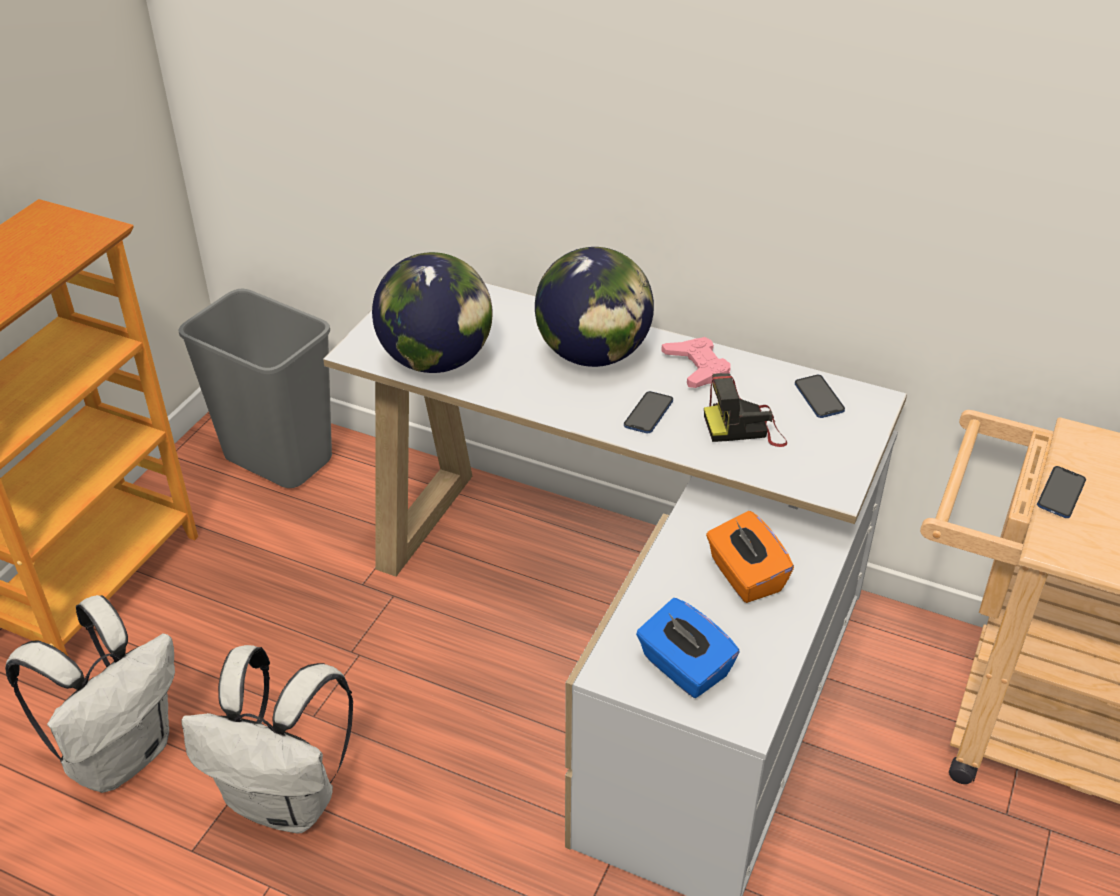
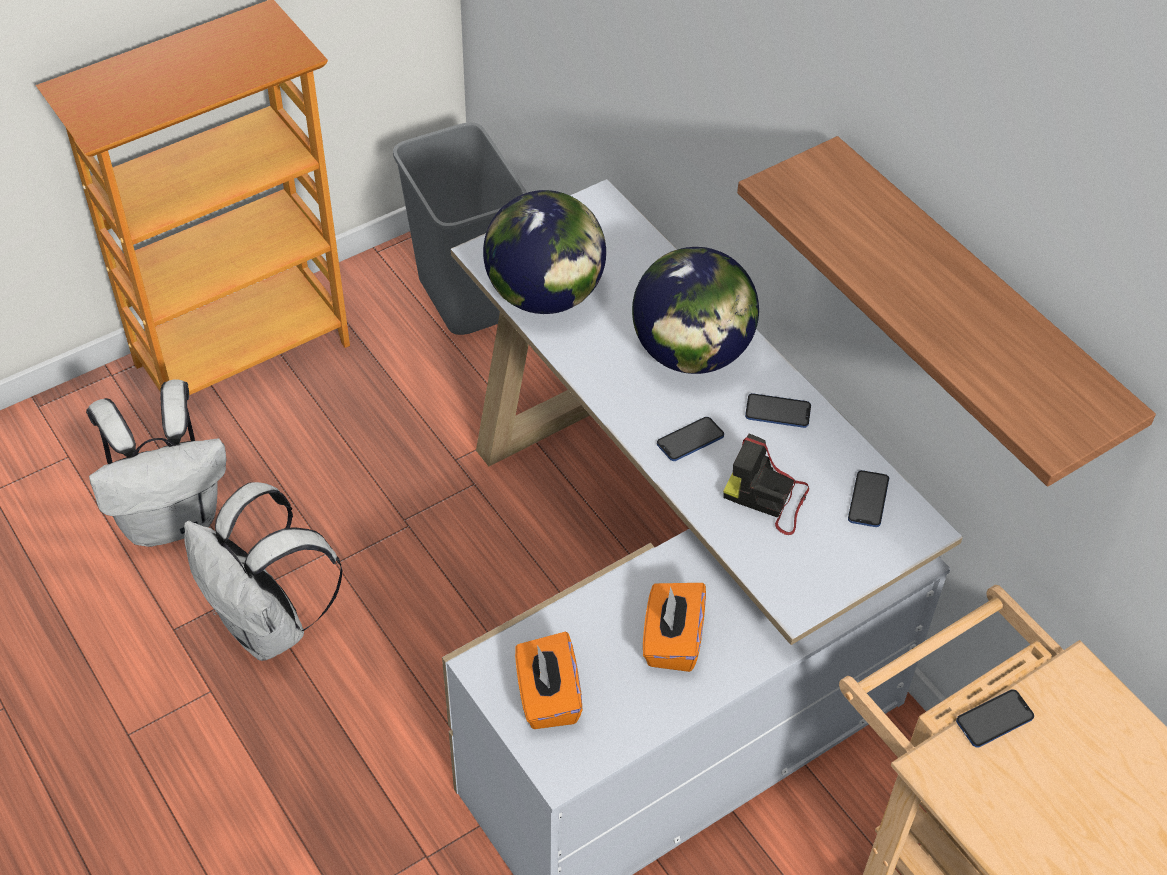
camera: 30 degrees right, 10 degrees up
blue tissue box [636,598,740,698] -> orange tissue box [515,632,582,729]
pink game controller [661,337,731,388] -> phone [745,393,811,428]
none -> shelf [737,136,1156,487]

